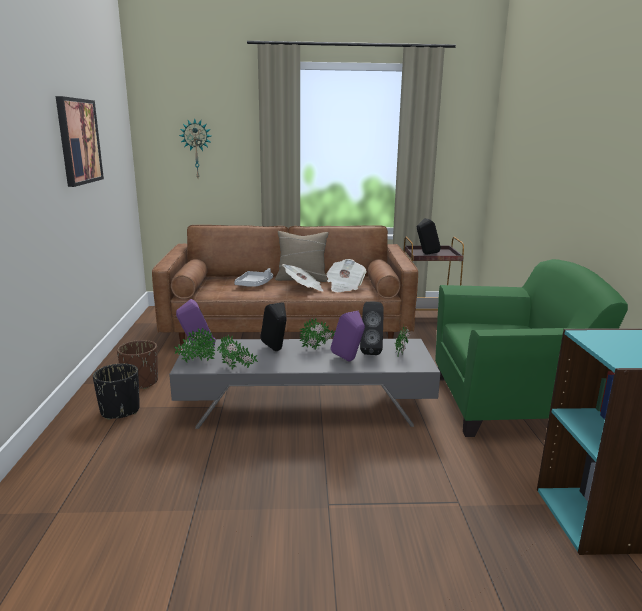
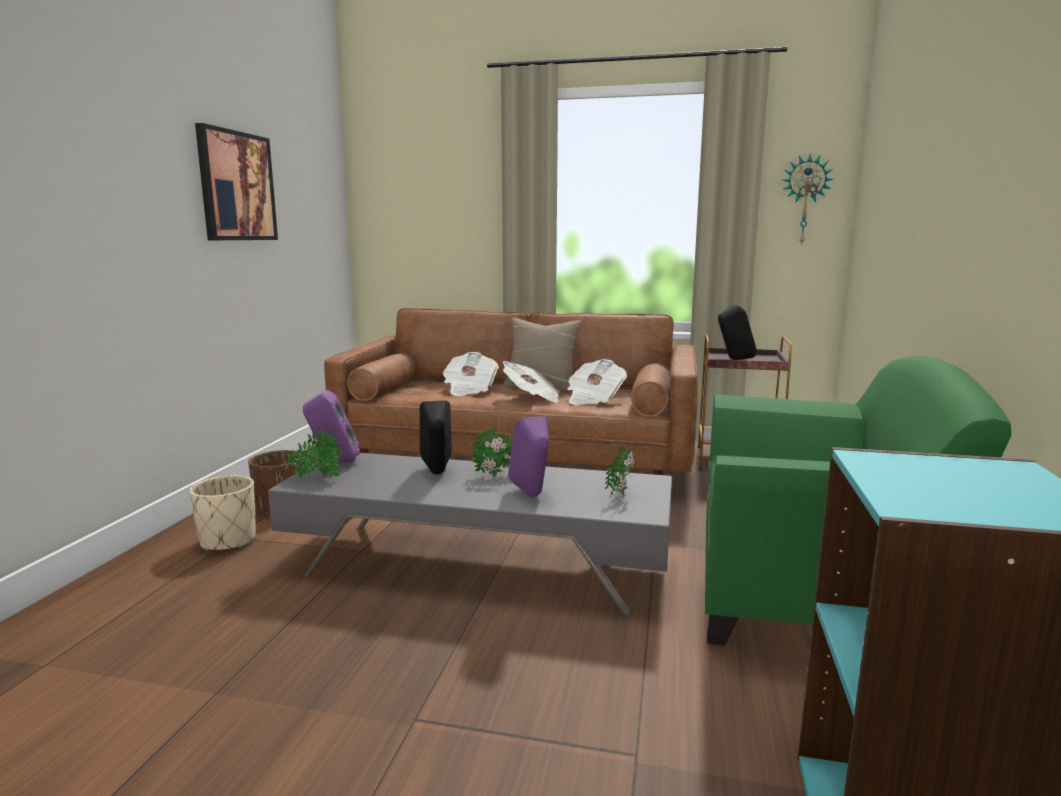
camera: 15 degrees right, 5 degrees down
black planter [93,363,140,420] -> beige planter [189,475,256,551]
wall clock [179,118,211,178] -> wall clock moved to [783,153,833,246]
potted plant [217,334,258,370] -> none
grey tray [234,268,273,287] -> newspaper [442,352,499,396]
black speaker [360,302,384,355] -> none

